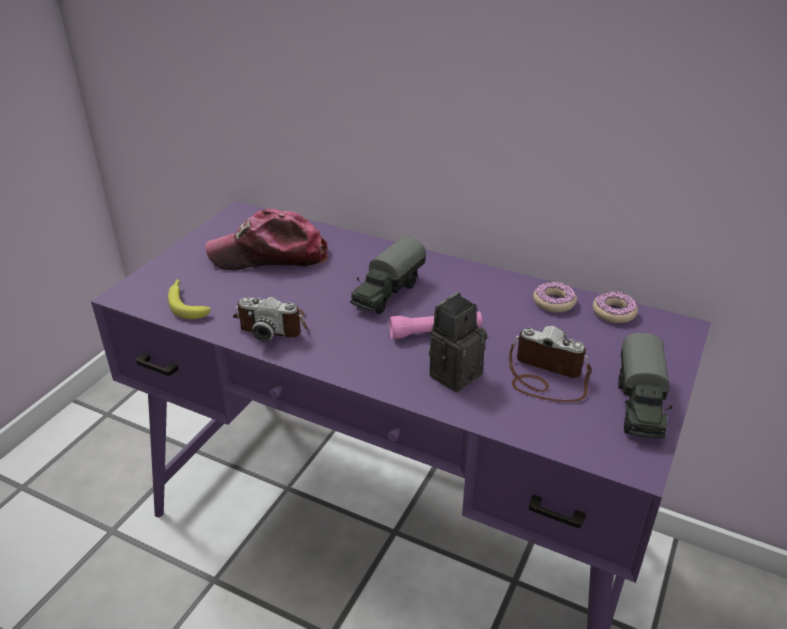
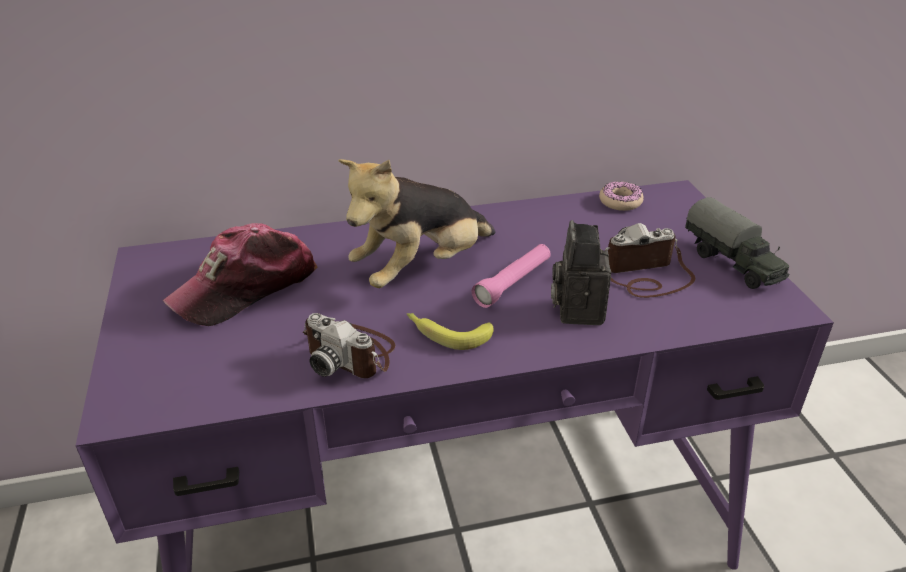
camera: 40 degrees left, 0 degrees up
banana [168,279,211,319] -> banana moved to [407,313,494,350]
camera [233,297,308,342] -> camera turned 60 degrees clockwise [303,313,395,378]
toy truck [350,236,426,314] -> plush toy [338,159,496,288]
donut [533,281,577,312] -> none

